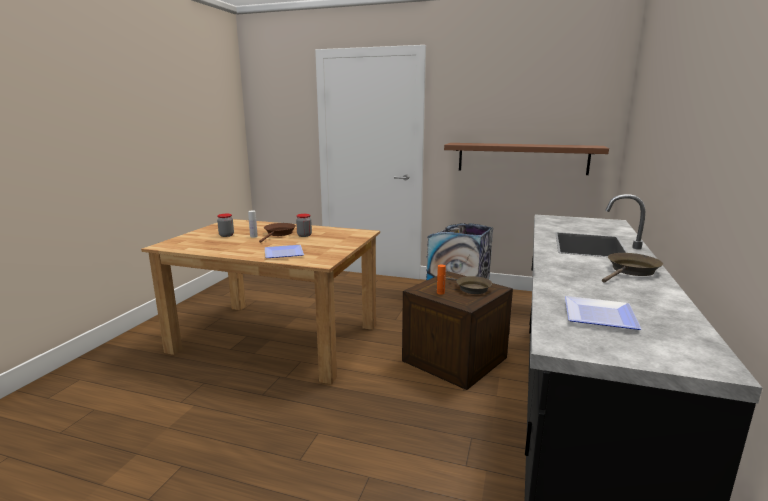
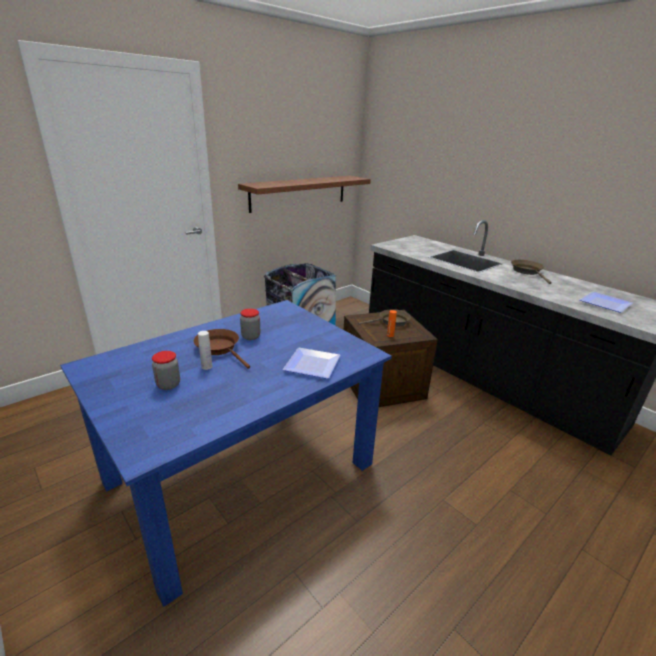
camera: 60 degrees left, 10 degrees up
brown dining table [141,219,380,384] -> blue dining table [60,300,392,607]

